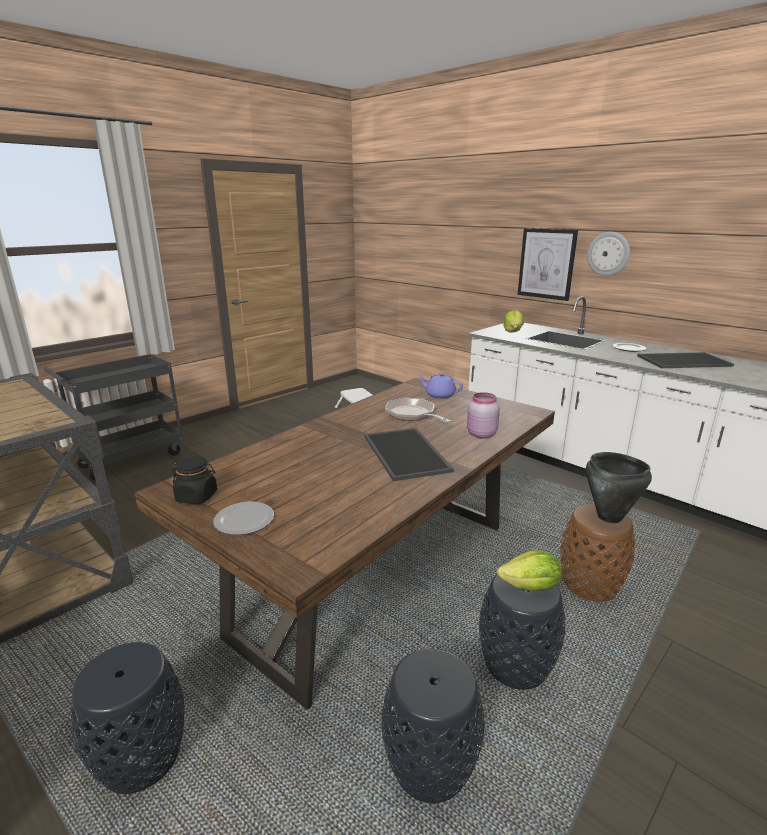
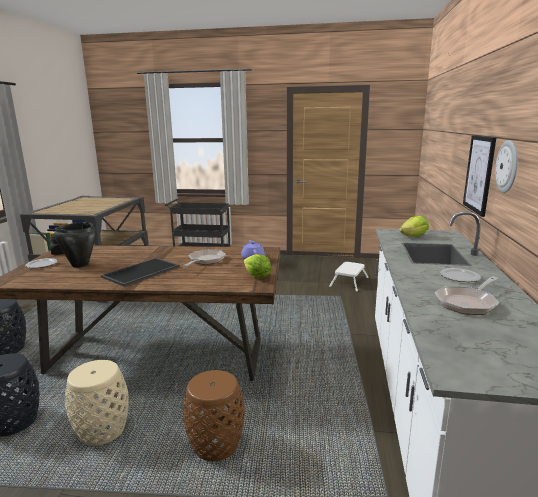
camera: 55 degrees right, 5 degrees down
pink jar [467,392,500,439] -> none
black stool [479,575,565,690] -> beige stool [65,360,129,446]
lettuce [497,550,562,591] -> lettuce moved to [244,254,271,278]
black cooking pot [586,452,652,523] -> black cooking pot moved to [54,222,96,268]
tray [637,352,734,368] -> frying pan [435,276,499,315]

